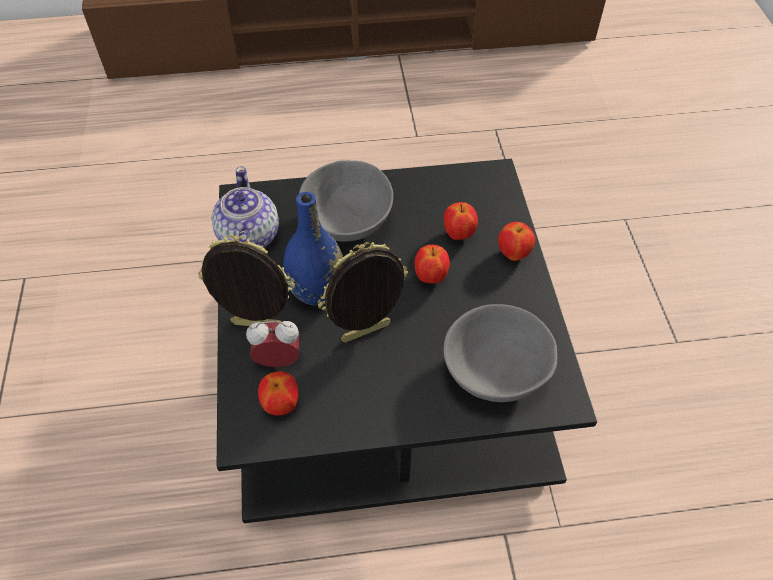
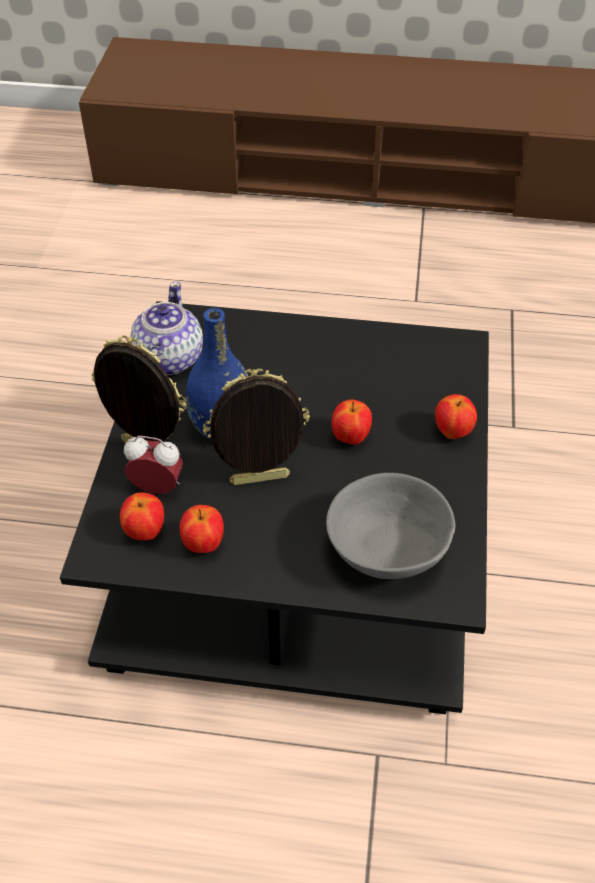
camera: 15 degrees right, 5 degrees down
grey bowl [299,160,393,242] -> none
apple [444,202,478,240] -> apple moved to [180,505,224,553]

